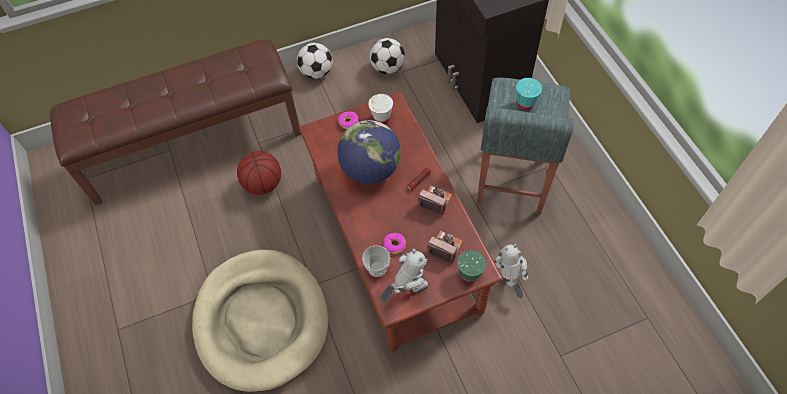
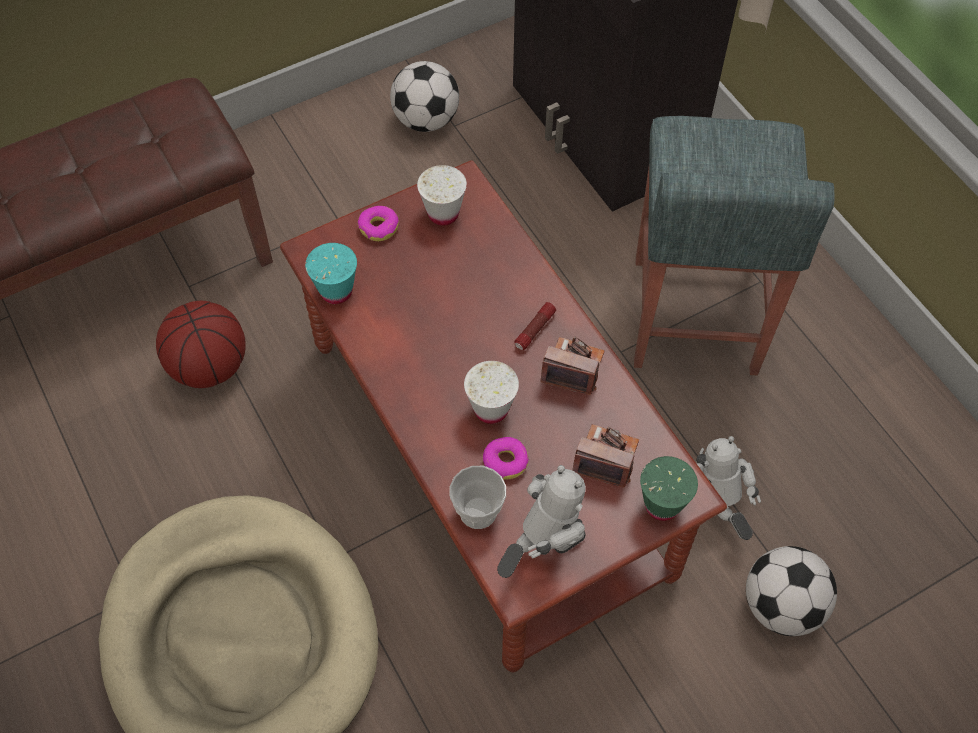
camera: 10 degrees left, 0 degrees up
football [297,43,333,79] -> football moved to [746,546,837,636]
globe [337,120,401,184] -> none
turquoise cup [516,78,542,110] -> turquoise cup moved to [305,243,357,304]
none -> white cup [464,361,519,424]

